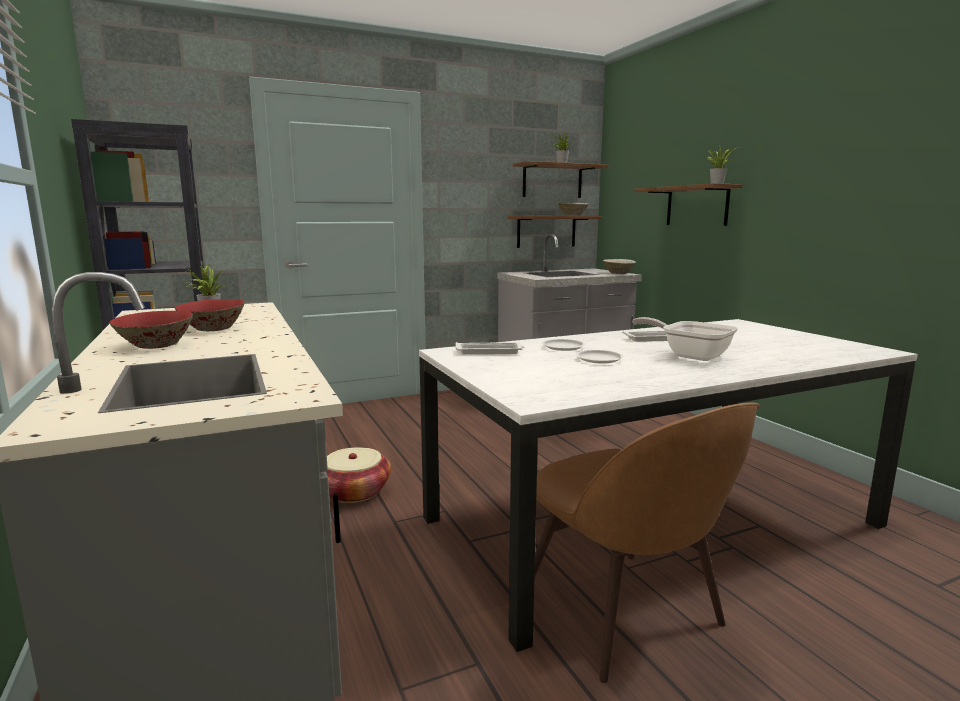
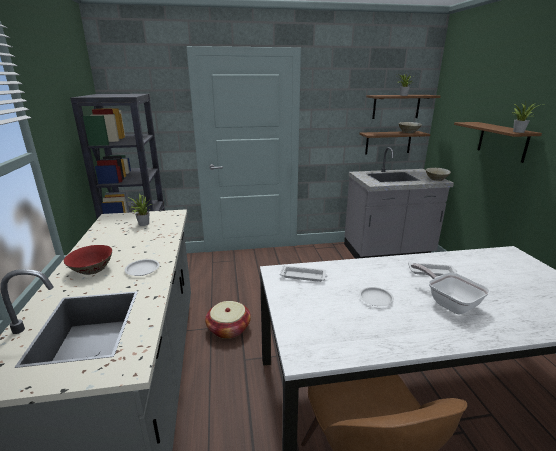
camera: 15 degrees right, 10 degrees up
red bowl [175,299,244,331] -> none
white plate [542,339,585,351] -> white plate moved to [125,259,160,276]

